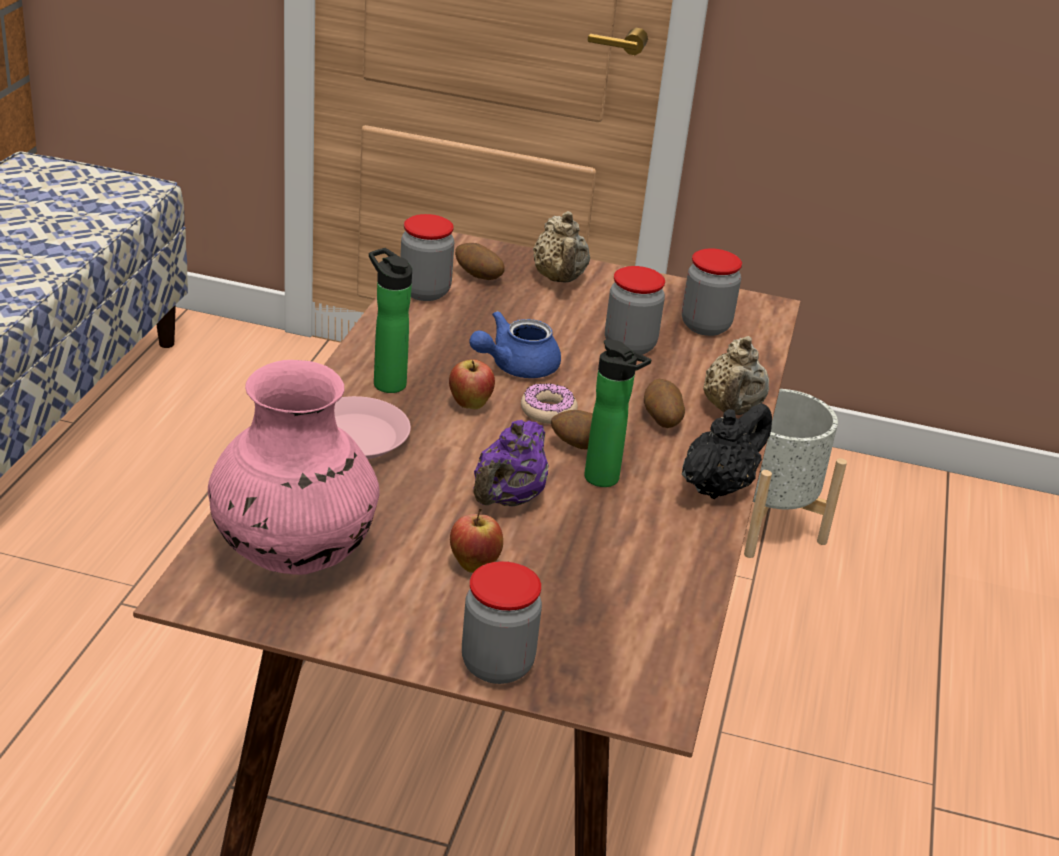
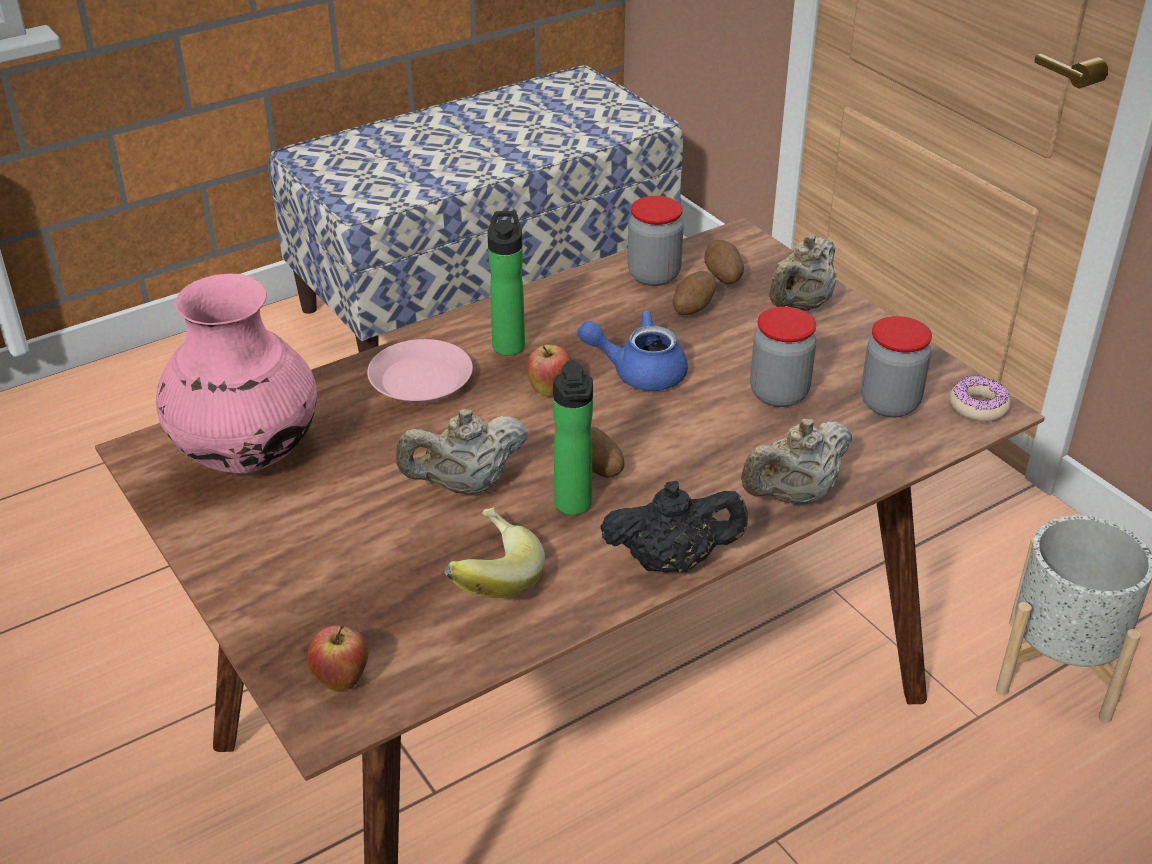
camera: 45 degrees right, 5 degrees up
apple [450,508,503,573] -> apple moved to [307,625,368,691]
jar [462,561,542,684] -> none
purple teapot [474,420,548,506] -> beige teapot [396,409,528,494]
donut [521,383,578,424] -> donut moved to [949,375,1011,422]
potato [644,379,685,428] -> potato moved to [672,271,716,315]
none -> banana [445,507,545,598]

